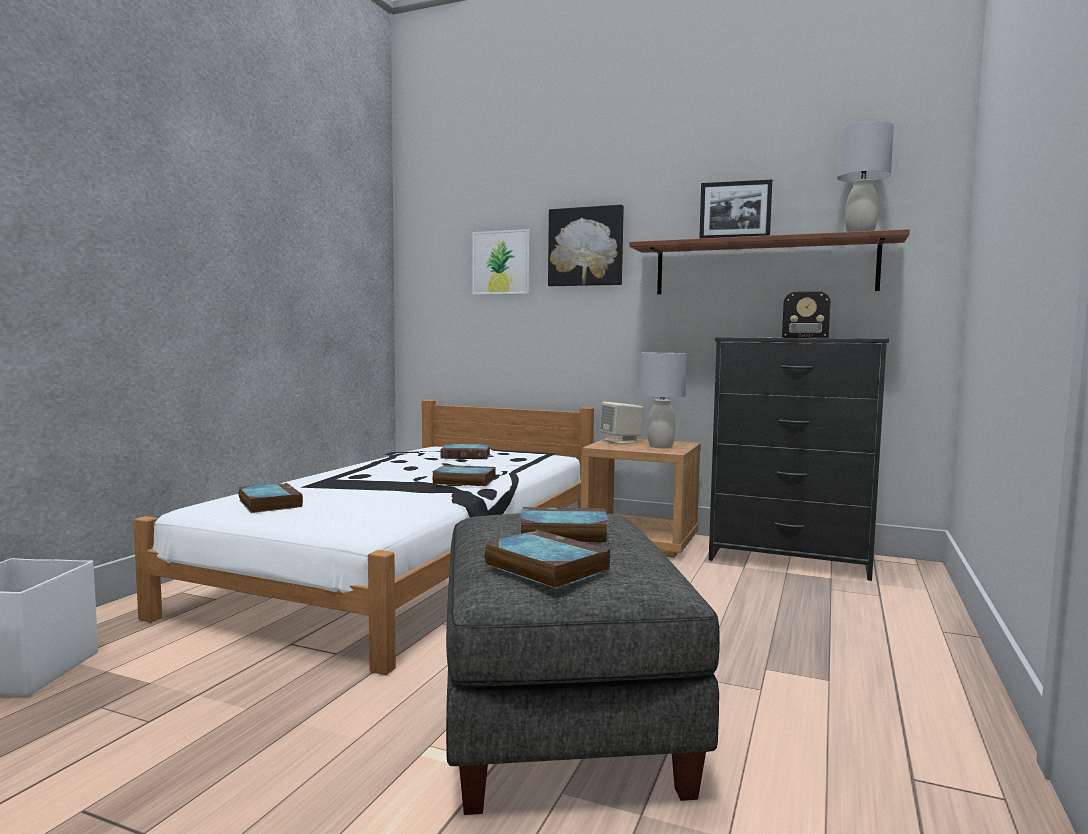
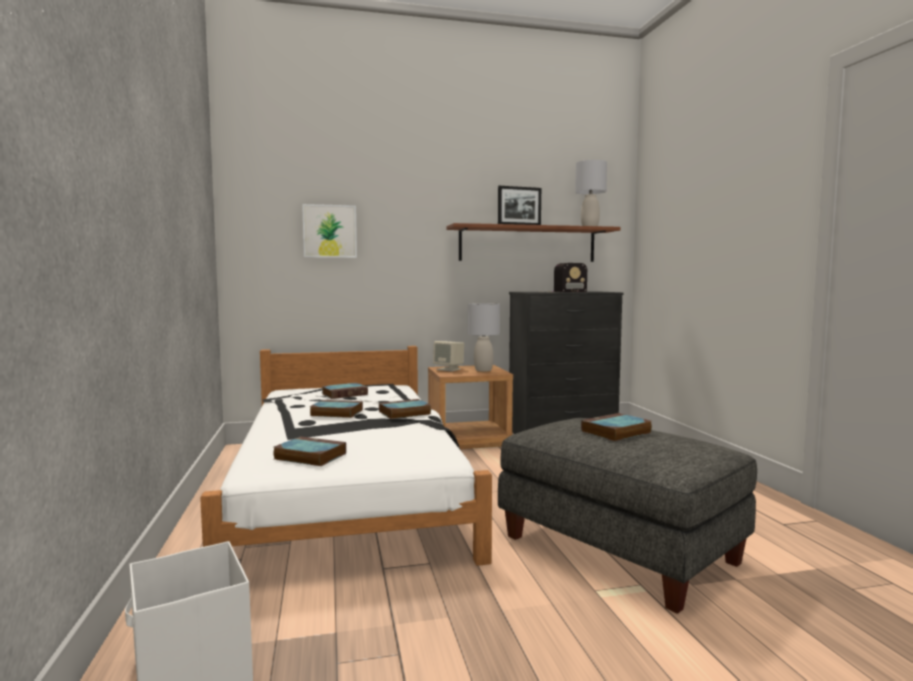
camera: 35 degrees left, 0 degrees up
book [484,530,610,589] -> book moved to [310,400,363,418]
picture [548,205,624,286] -> none

